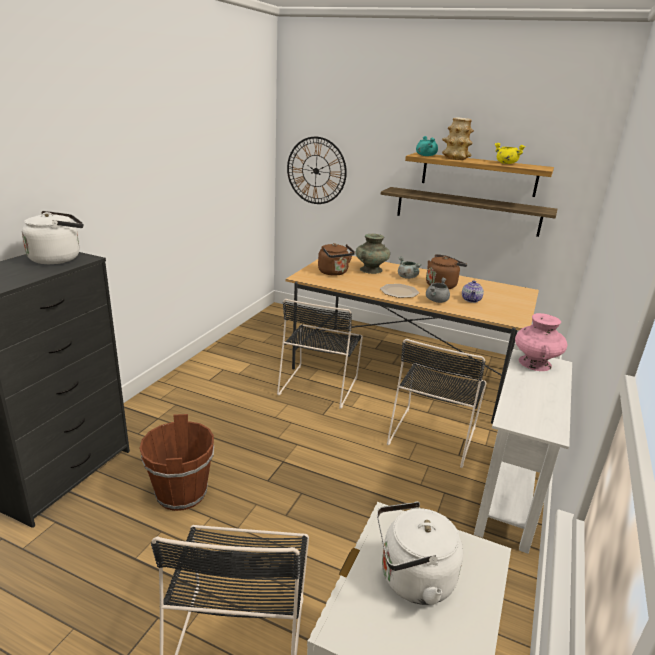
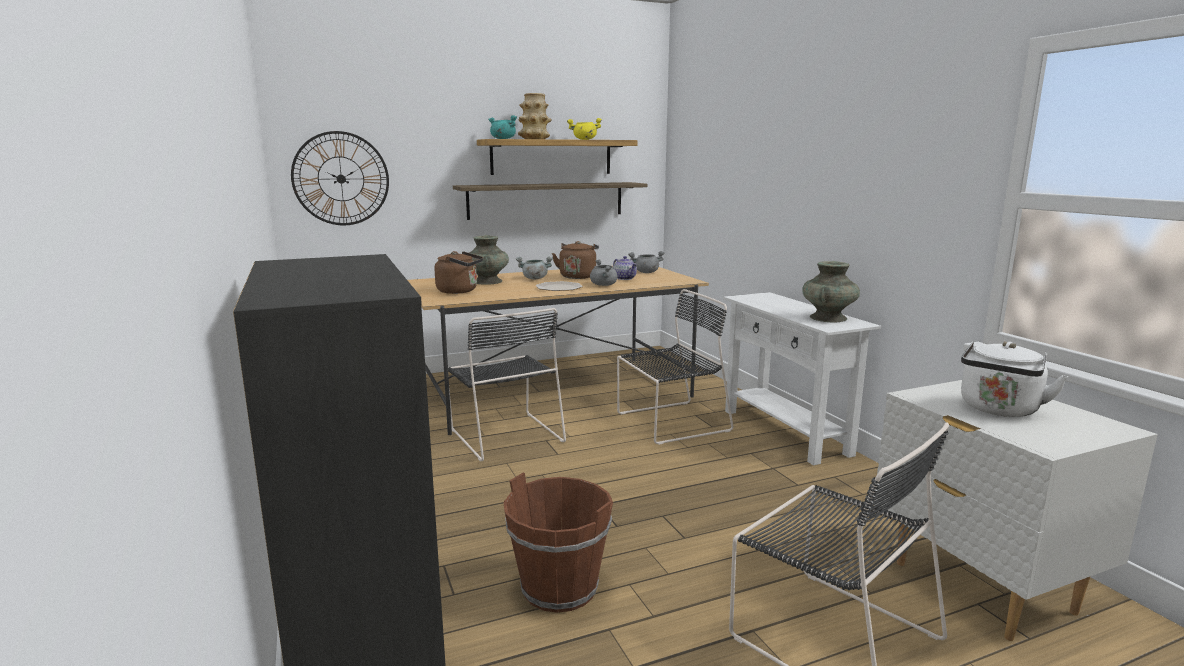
camera: 45 degrees left, 10 degrees down
white kettle [22,211,83,264] -> none
black chair [387,339,487,468] -> black chair turned 90 degrees counterclockwise [617,289,733,445]
pink vase [515,313,567,371] -> none
none -> grey cooking pot [628,251,664,273]
none -> turquoise vase [802,261,860,322]

